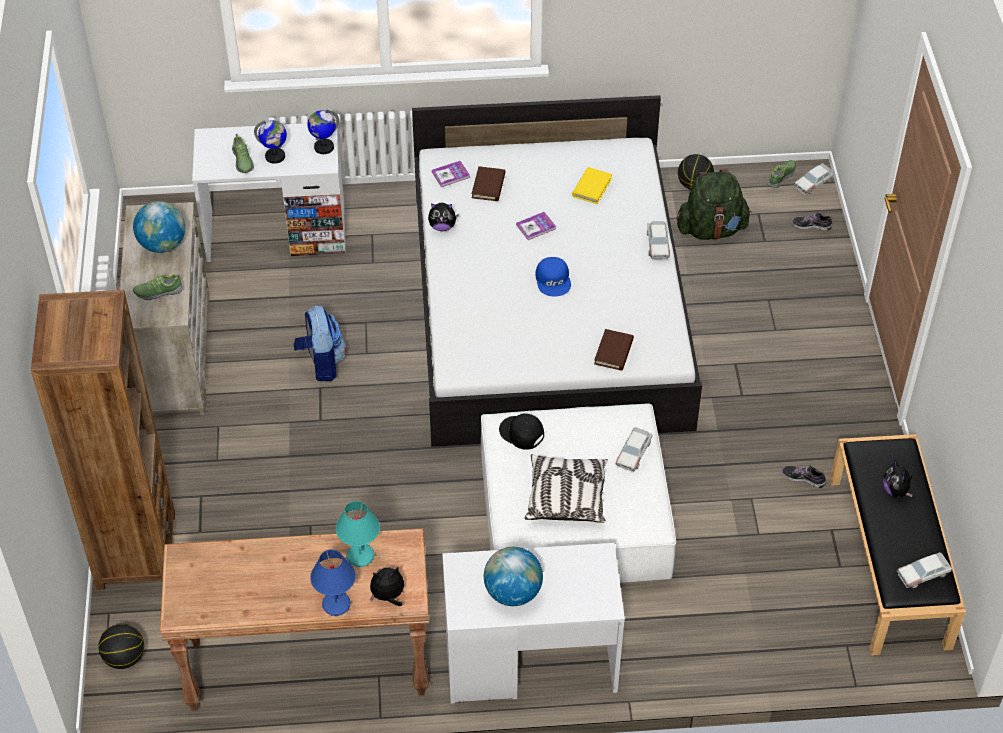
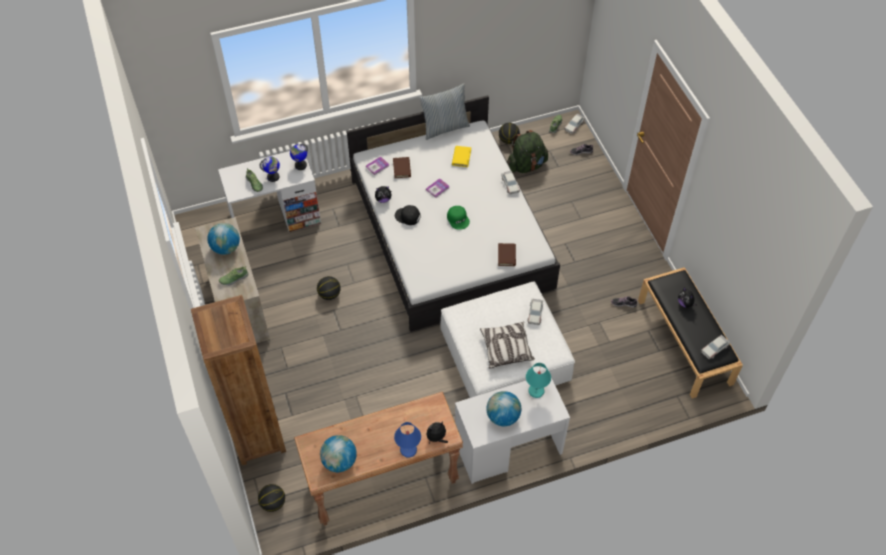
camera: 15 degrees left, 5 degrees up
backpack [293,305,346,381] -> basketball [317,276,341,300]
turquoise table lamp [336,501,380,567] -> turquoise table lamp moved to [526,363,551,398]
black cap [499,413,544,450] -> black cap moved to [395,205,420,225]
blue cap [535,257,571,297] -> green cap [447,206,470,230]
none -> globe [320,435,357,472]
none -> pillow [419,84,470,140]

